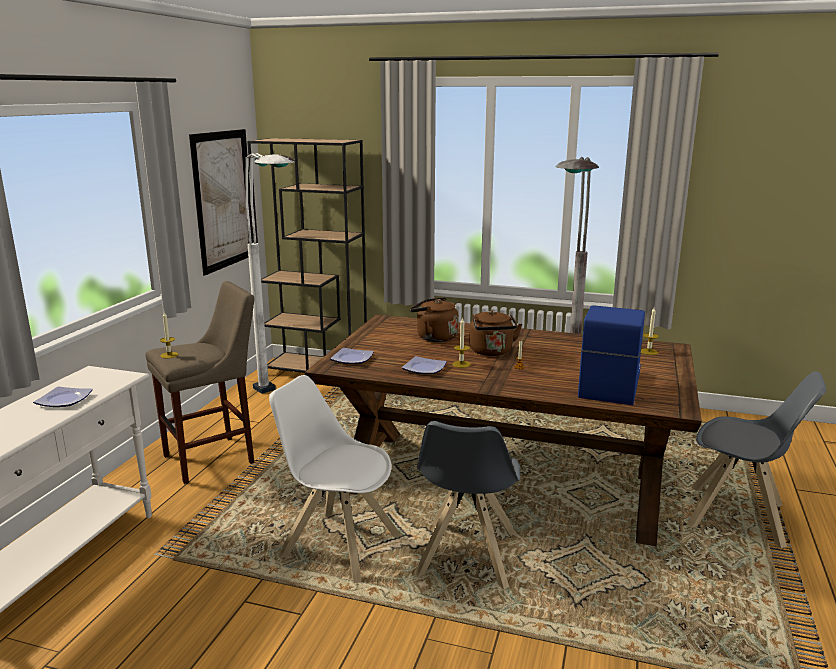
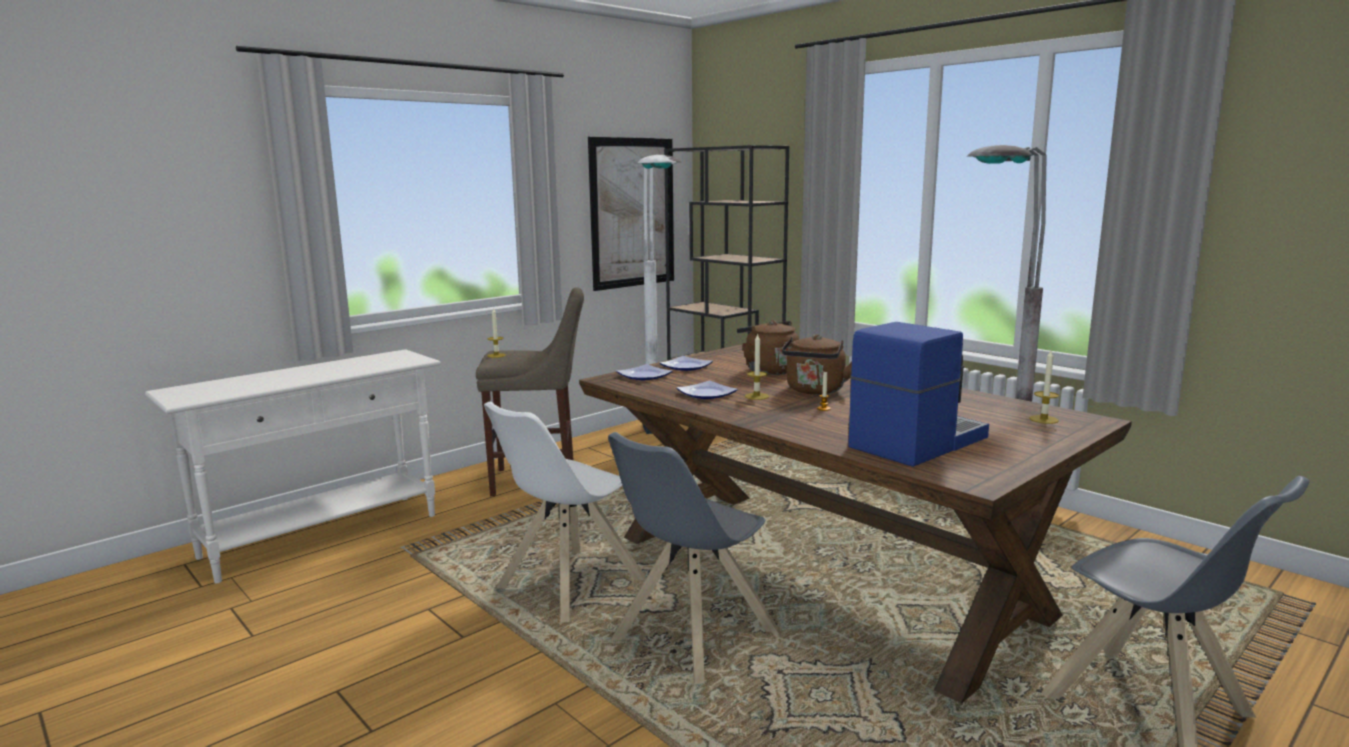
camera: 30 degrees right, 5 degrees down
plate [33,386,93,407] -> plate moved to [660,356,713,371]
white chair [269,375,402,583] -> white chair turned 105 degrees counterclockwise [484,402,645,622]

